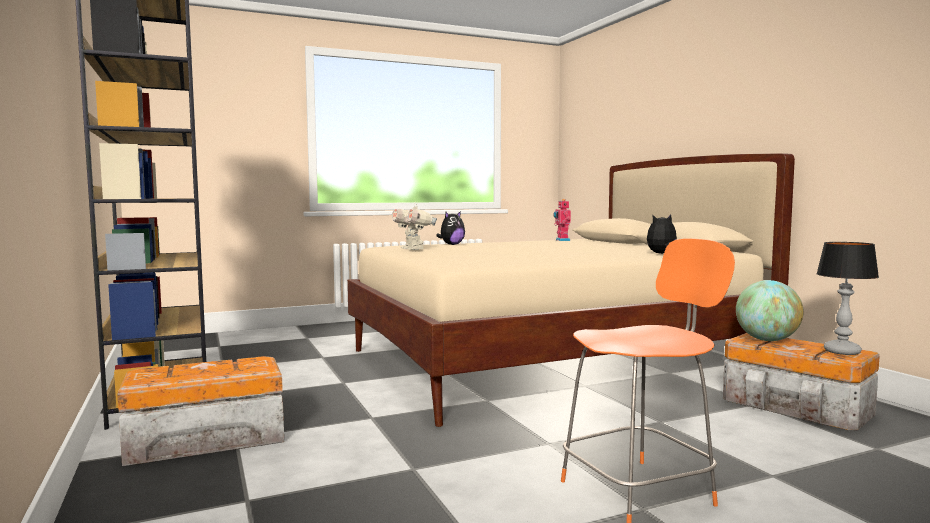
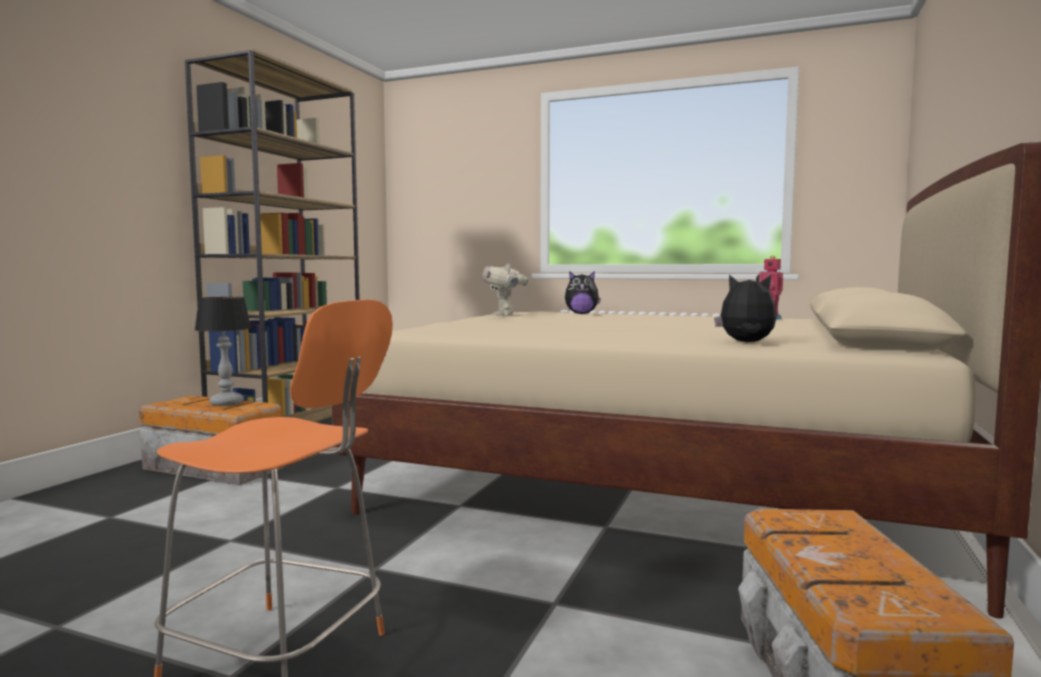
camera: 45 degrees right, 0 degrees up
globe [736,280,803,341] -> none
table lamp [816,242,879,355] -> table lamp moved to [194,297,251,406]

